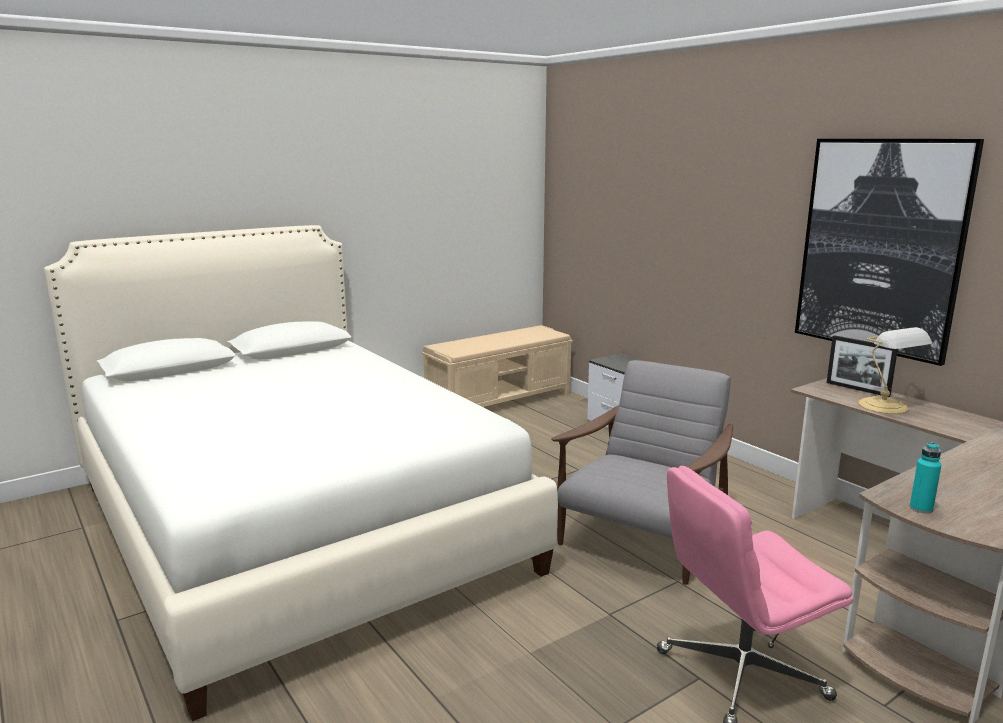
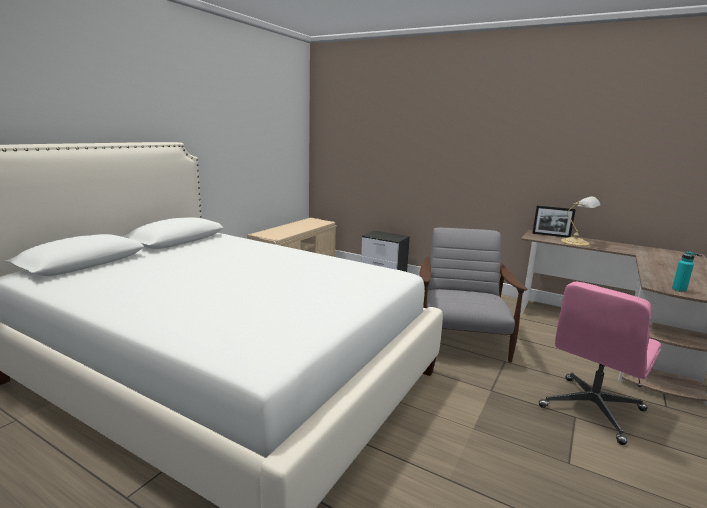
camera: 25 degrees left, 0 degrees up
picture [795,139,984,366] -> none

